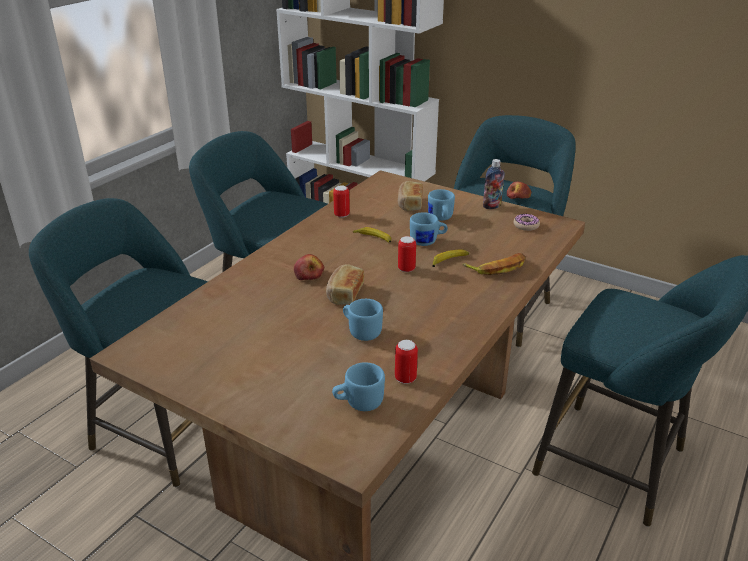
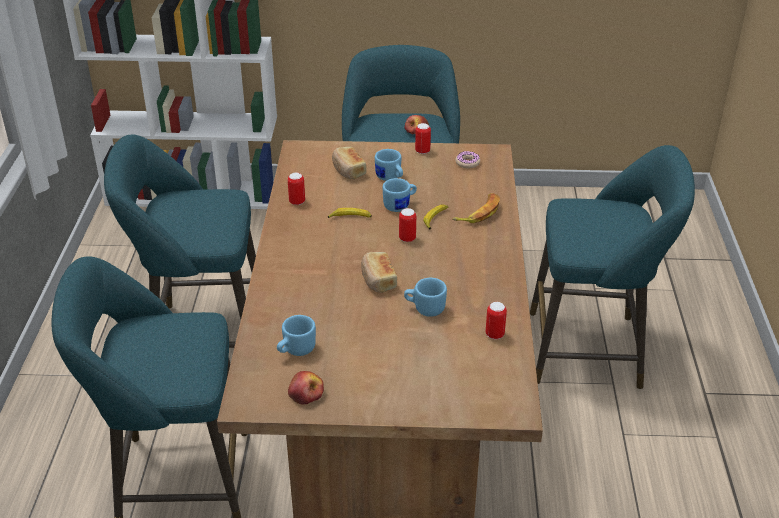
camera: 30 degrees left, 5 degrees up
apple [294,254,324,280] -> apple moved to [288,371,324,405]
blue mug [332,362,385,411] -> blue mug moved to [277,315,316,356]
bottle [483,159,504,209] -> can [415,123,431,154]

